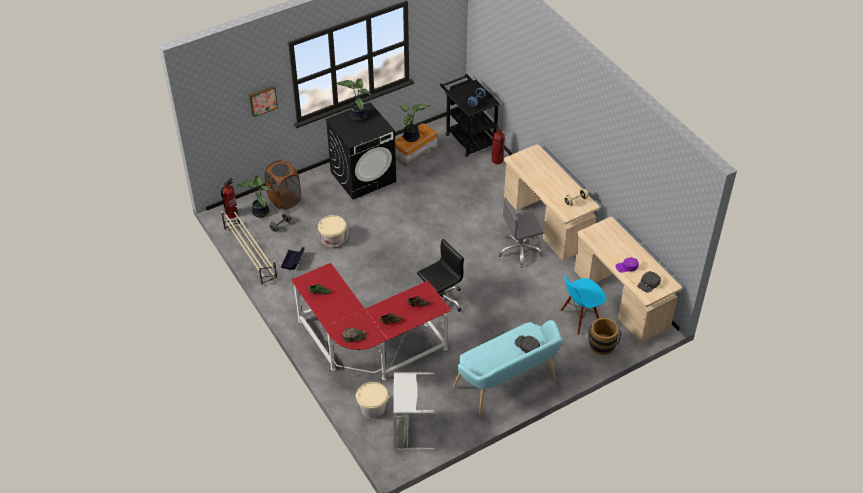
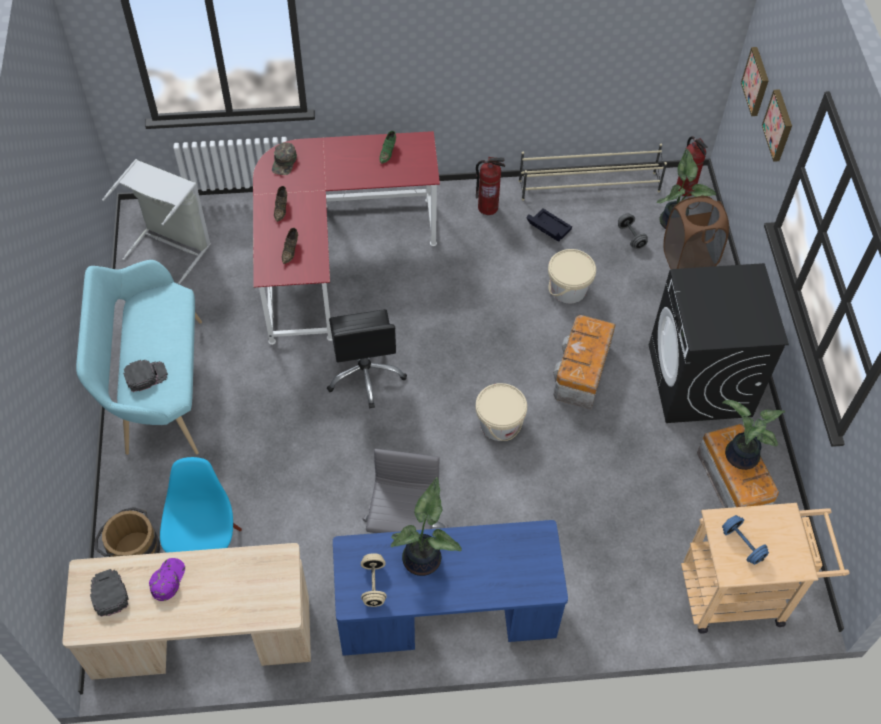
camera: 115 degrees right, 10 degrees up
potted plant [336,79,371,121] -> potted plant moved to [391,477,462,576]
beige bucket [355,382,390,418] -> beige bucket moved to [475,383,527,441]
black cart [440,74,500,157] -> beige cart [681,503,850,634]
fire extinguisher [492,124,505,164] -> fire extinguisher moved to [476,157,505,215]
beige desk [504,144,599,261] -> blue desk [333,520,568,656]
none -> storage box [553,315,616,410]
none -> picture [741,47,769,116]

